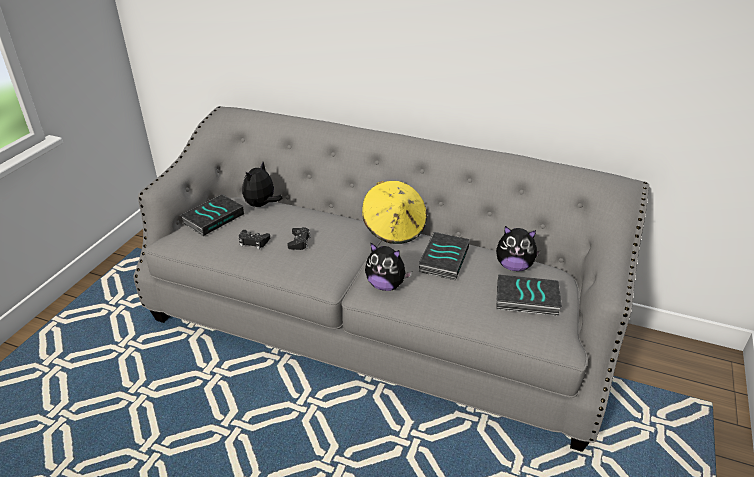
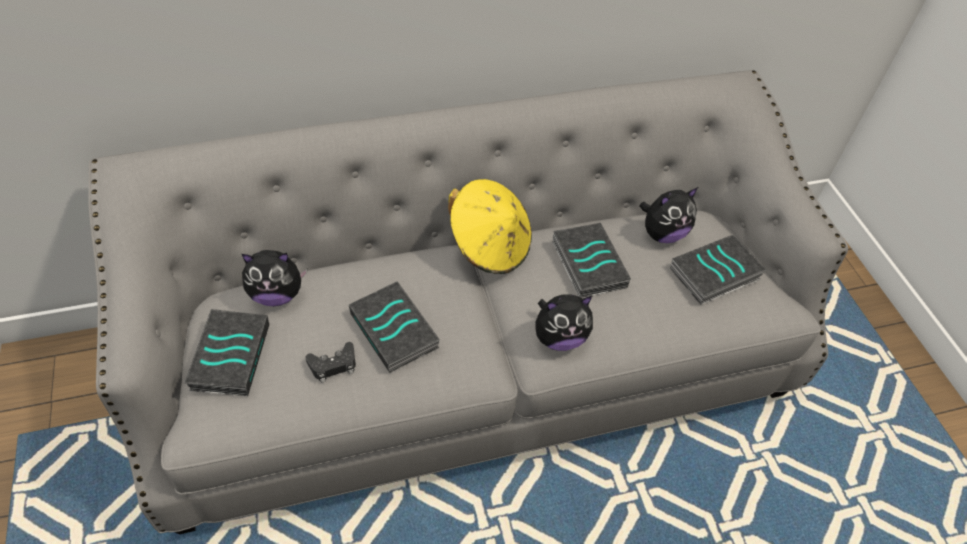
camera: 40 degrees left, 15 degrees up
plush toy [242,162,283,207] -> plush toy turned 90 degrees counterclockwise [242,250,307,306]
black game controller [287,227,311,250] -> book [349,281,440,373]

